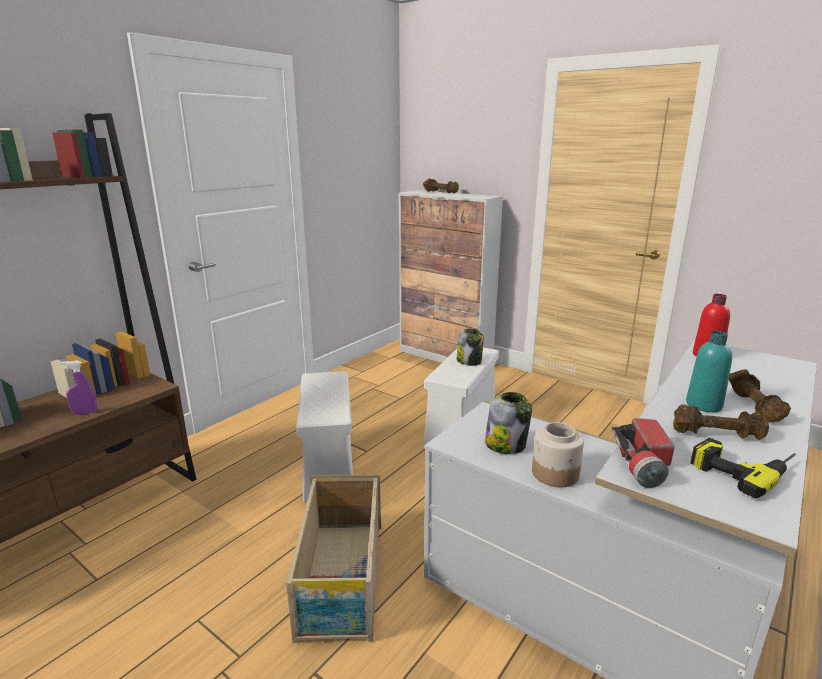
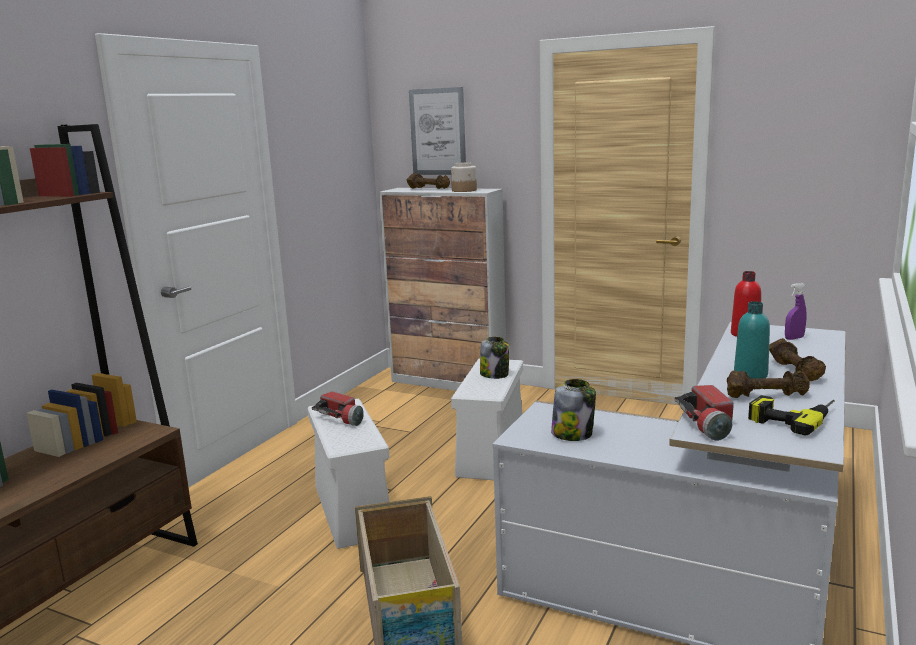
camera: 10 degrees left, 5 degrees down
purple spray bottle [61,361,97,415] -> purple spray bottle moved to [785,283,807,340]
jar [532,422,584,487] -> jar moved to [451,162,477,192]
none -> flashlight [312,391,364,426]
none -> picture [409,87,466,175]

